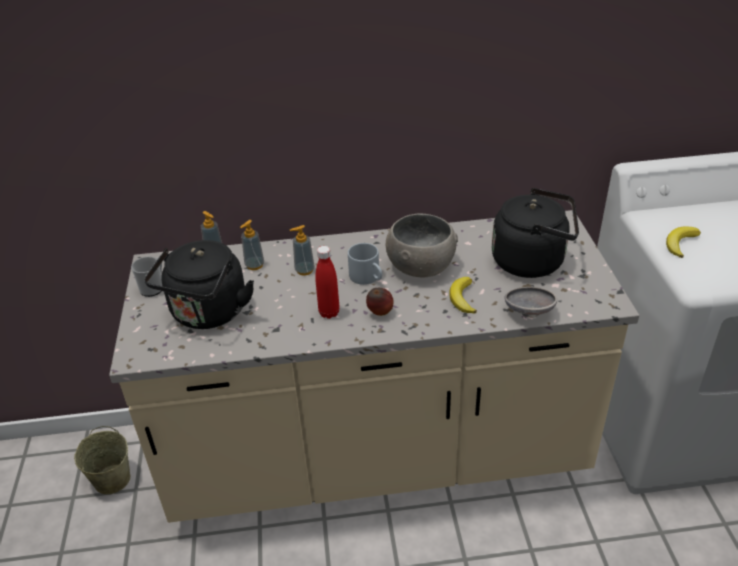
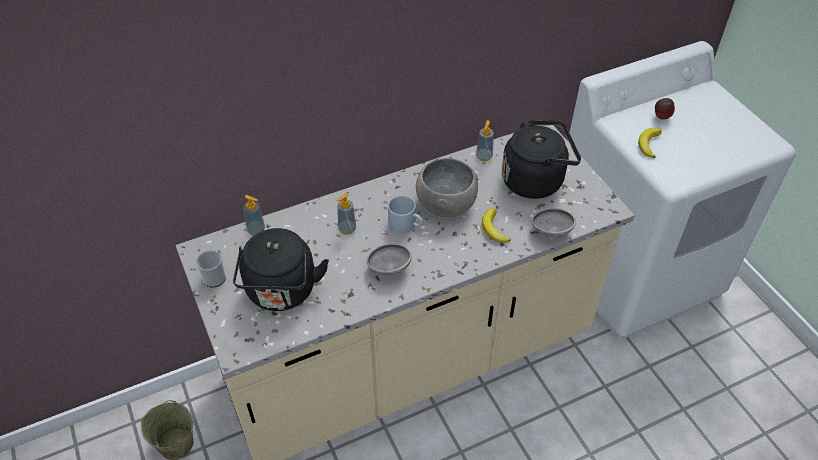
camera: 20 degrees left, 10 degrees up
soap dispenser [240,220,264,270] -> soap dispenser moved to [476,120,494,161]
red bottle [315,246,339,319] -> grey bowl [367,244,412,275]
apple [366,288,394,316] -> apple moved to [655,98,675,120]

